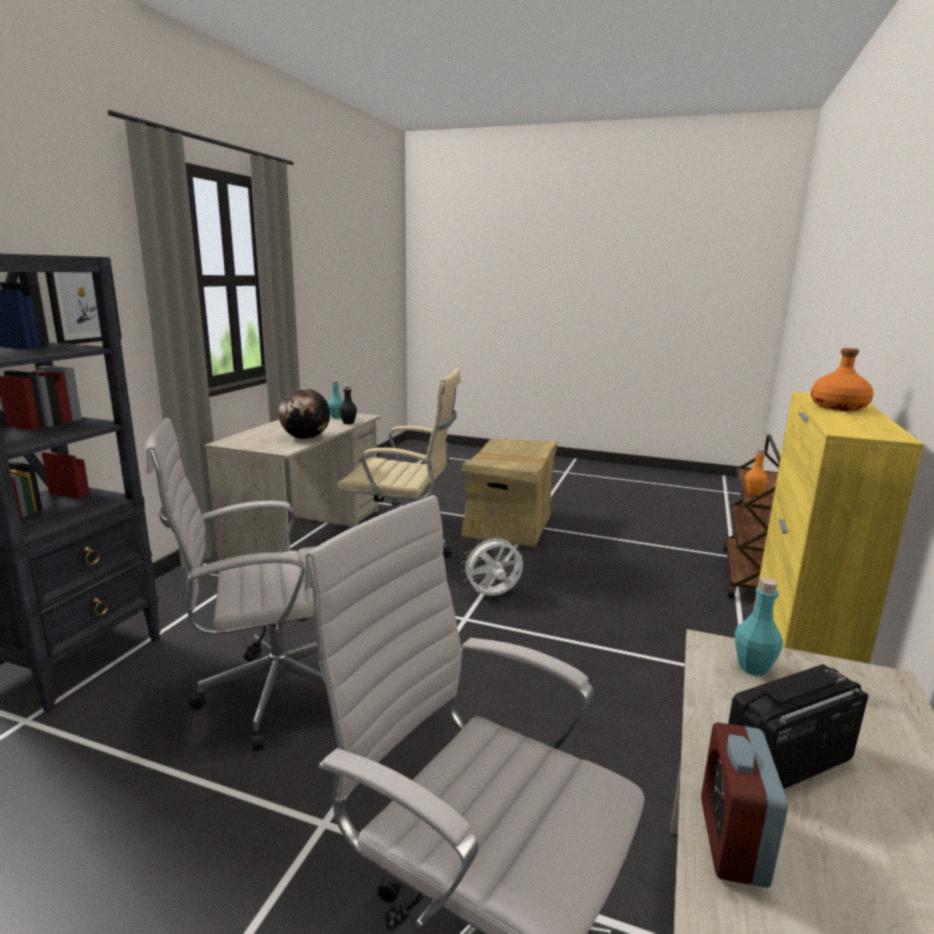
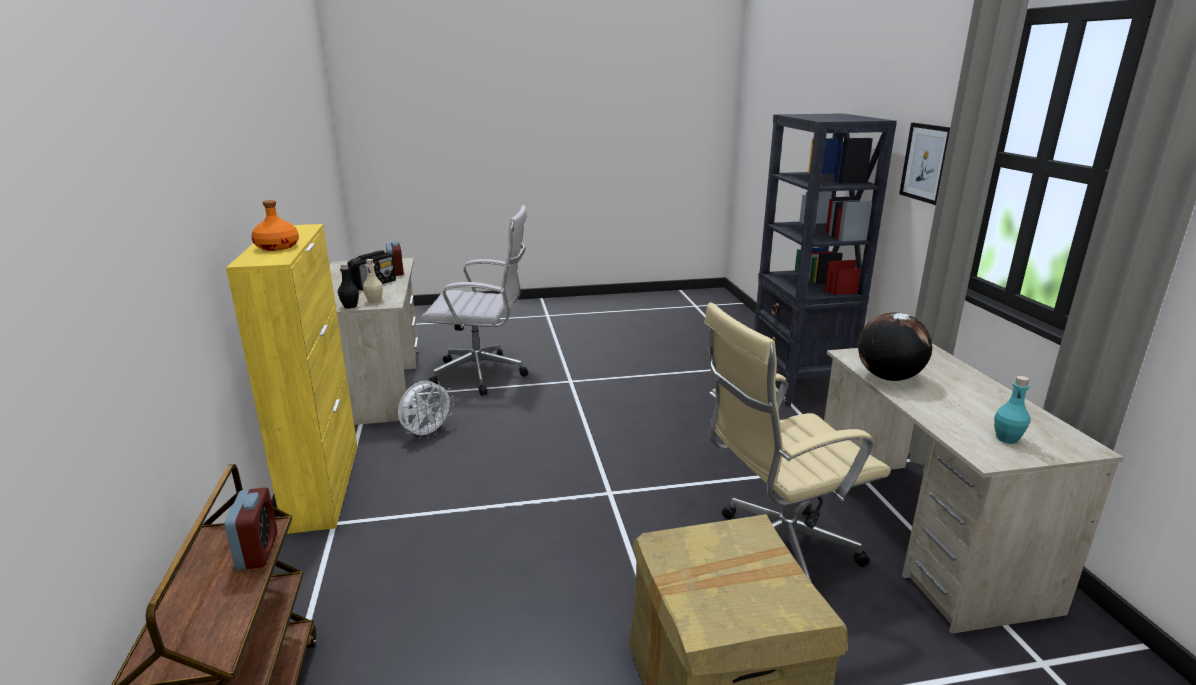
camera: 150 degrees right, 5 degrees up
white office chair [145,418,325,751] -> none
black bottle [339,385,357,424] -> black bottle moved to [338,263,359,309]
white fan [461,534,523,596] -> white fan moved to [398,381,454,439]
turquoise bottle [735,578,783,676] -> beige bottle [363,259,383,303]
orange bottle [745,448,768,495] -> alarm clock [224,488,278,570]

